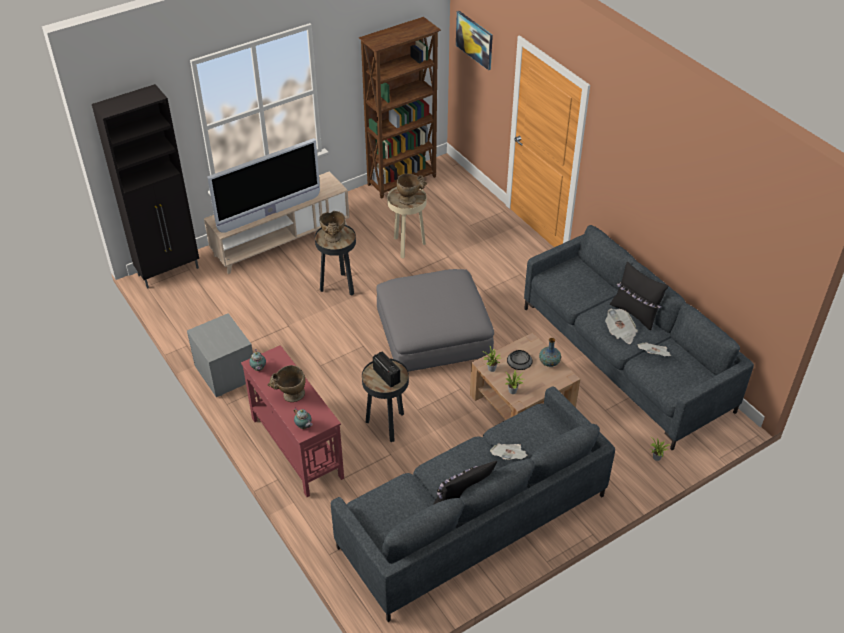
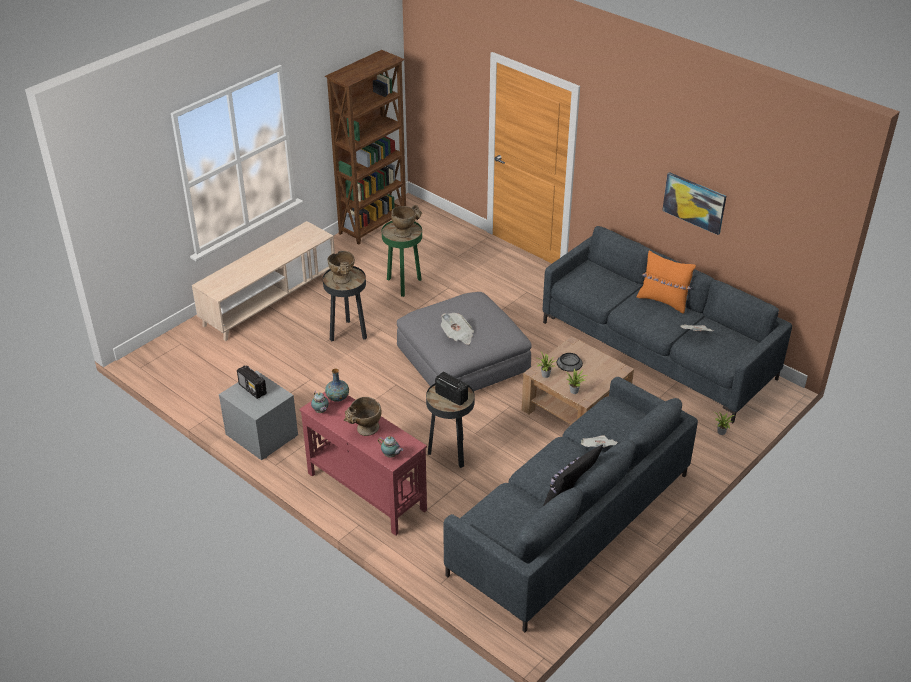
camera: 15 degrees left, 5 degrees down
black cabinet [92,84,199,289] -> none
television [207,138,320,233] -> none
beige side table [387,187,426,258] -> green side table [382,221,422,297]
picture [456,11,493,70] -> picture moved to [662,172,726,235]
vase [539,338,561,367] -> vase moved to [325,369,349,402]
newspaper [605,308,638,344] -> newspaper moved to [441,313,474,345]
black pillow [610,262,668,330] -> orange pillow [637,250,696,314]
none -> radio [237,365,267,399]

